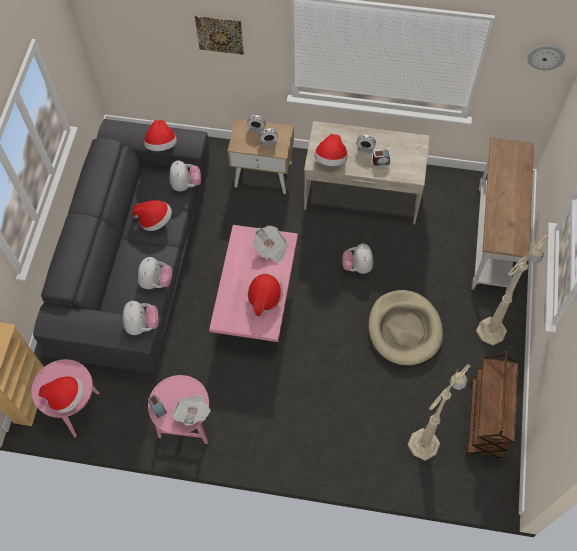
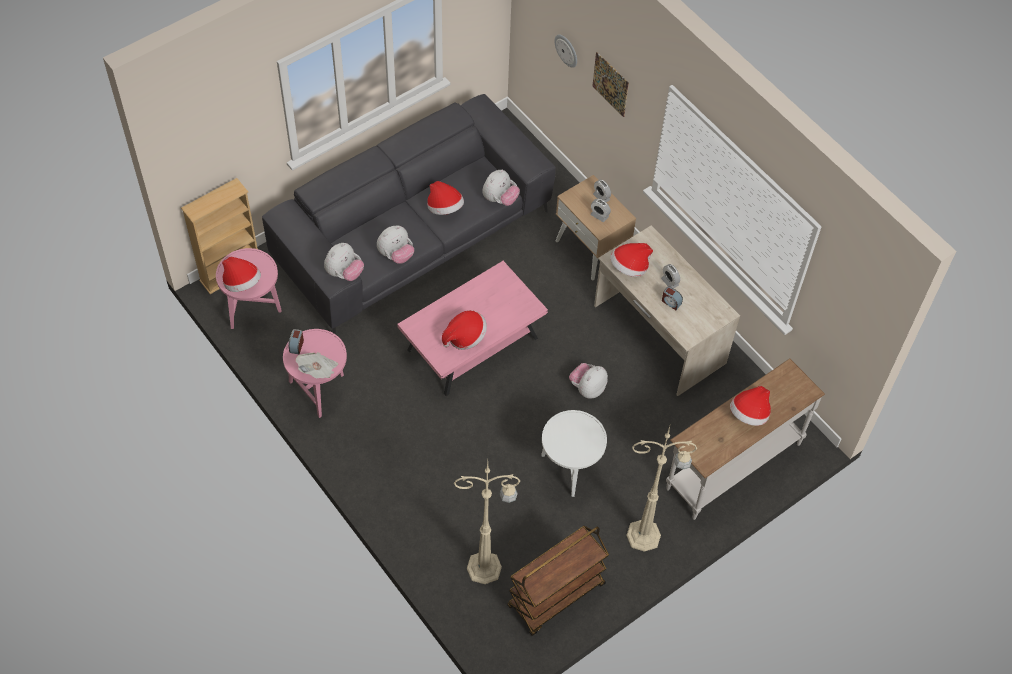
camera: 40 degrees right, 5 degrees down
hat [144,120,177,151] -> hat moved to [730,386,771,426]
newspaper [253,226,289,263] -> none
beige dog bed [368,290,443,366] -> white side table [542,410,607,497]
wall clock [527,46,565,70] -> wall clock moved to [554,34,577,68]

